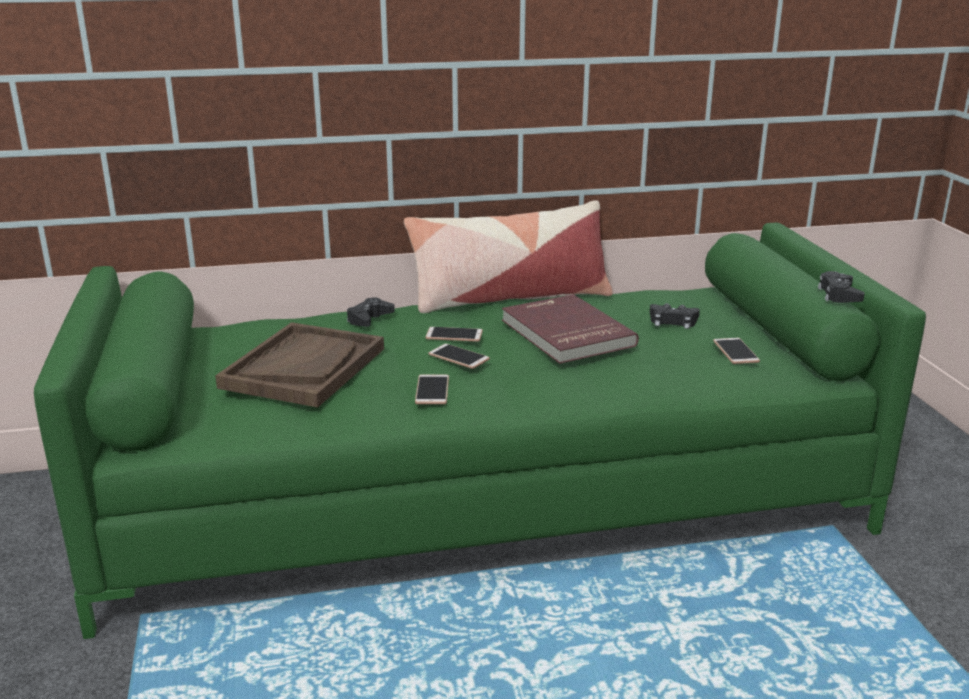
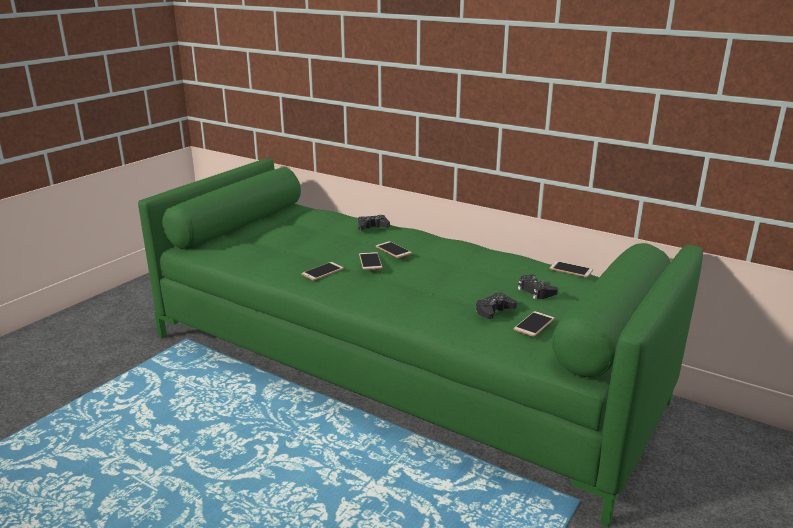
camera: 45 degrees right, 0 degrees up
brown tray [215,322,384,408] -> none
pillow [404,200,613,313] -> none
red book [502,294,639,364] -> none
black game controller [818,271,865,303] -> black game controller moved to [476,293,517,319]
none -> phone [549,261,593,277]

